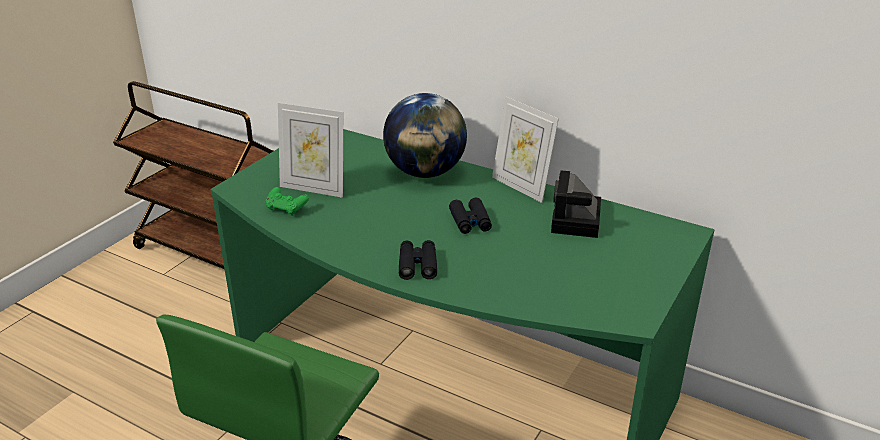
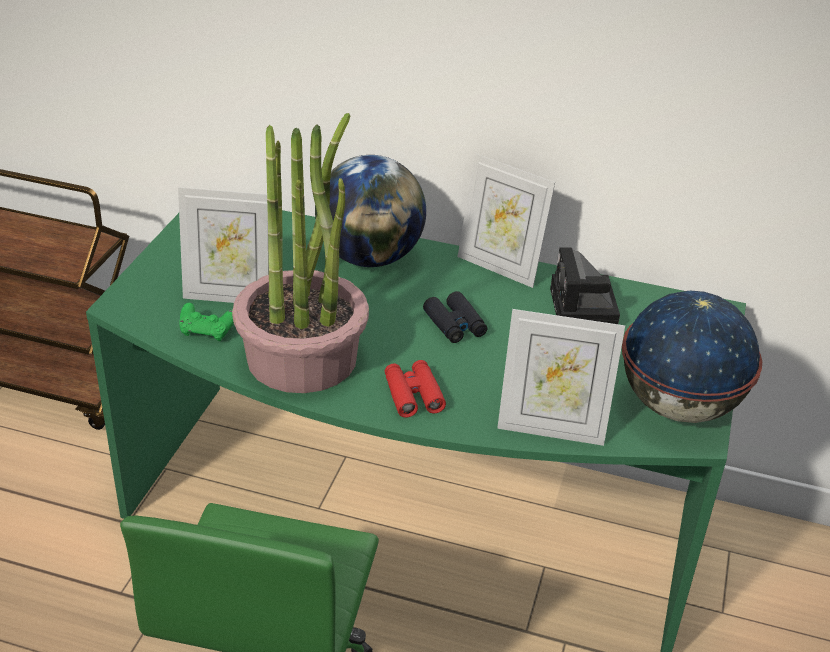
camera: 15 degrees left, 5 degrees up
black binoculars [399,240,437,280] -> red binoculars [385,360,446,418]
none -> potted plant [232,113,369,393]
none -> picture frame [497,309,625,446]
none -> globe [622,291,762,423]

